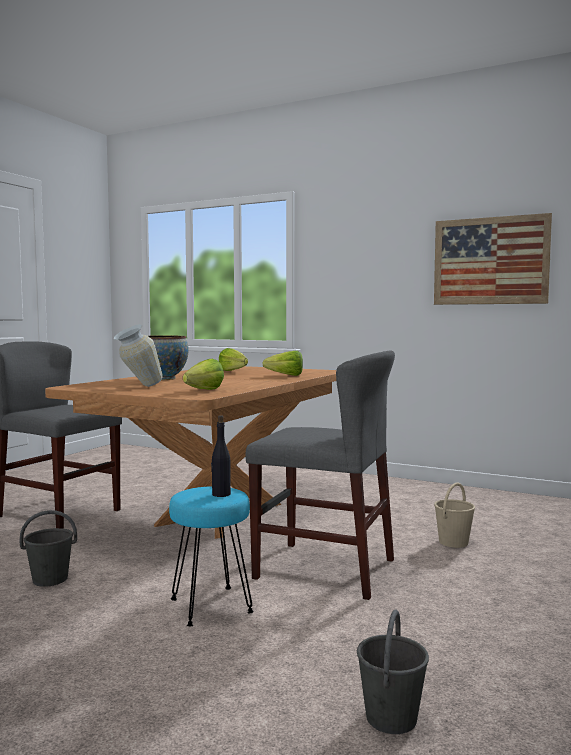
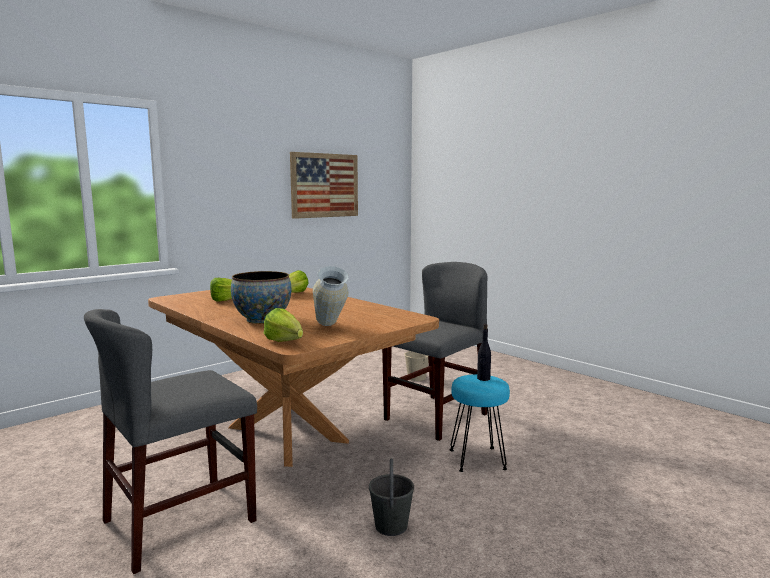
camera: 70 degrees left, 5 degrees up
lettuce [183,359,224,390] -> lettuce moved to [264,308,303,342]
grey bucket [357,610,429,734] -> none

